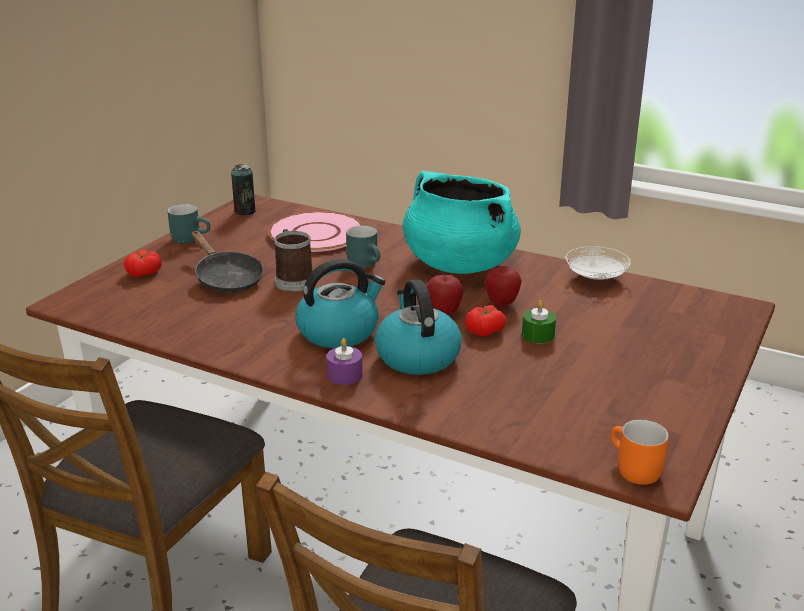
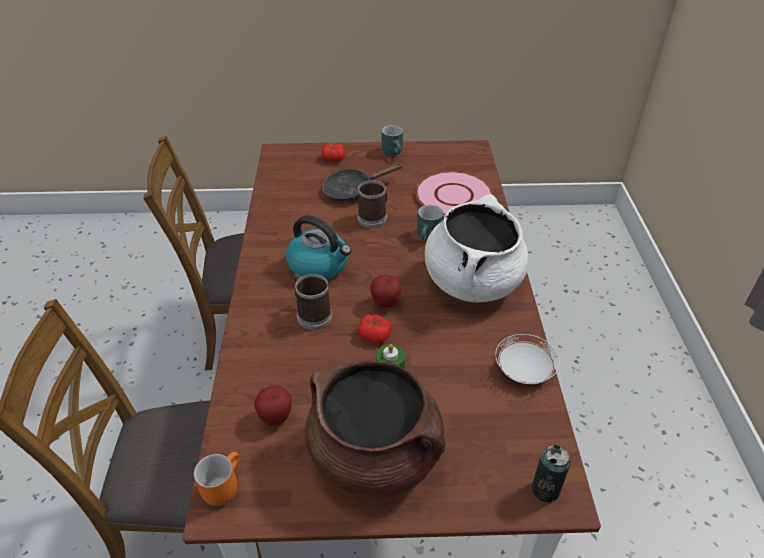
camera: 60 degrees right, 15 degrees up
black frying pan [192,231,263,293] -> black frying pan turned 45 degrees clockwise [323,163,403,202]
can [231,164,256,216] -> can moved to [532,445,571,503]
purple candle [327,338,363,385] -> none
kettle [375,279,462,375] -> mug [294,274,333,330]
turquoise cooking pot [403,171,521,274] -> white cooking pot [425,194,529,302]
apple [485,266,522,307] -> apple moved to [254,385,292,425]
none -> brown cooking pot [305,361,445,498]

